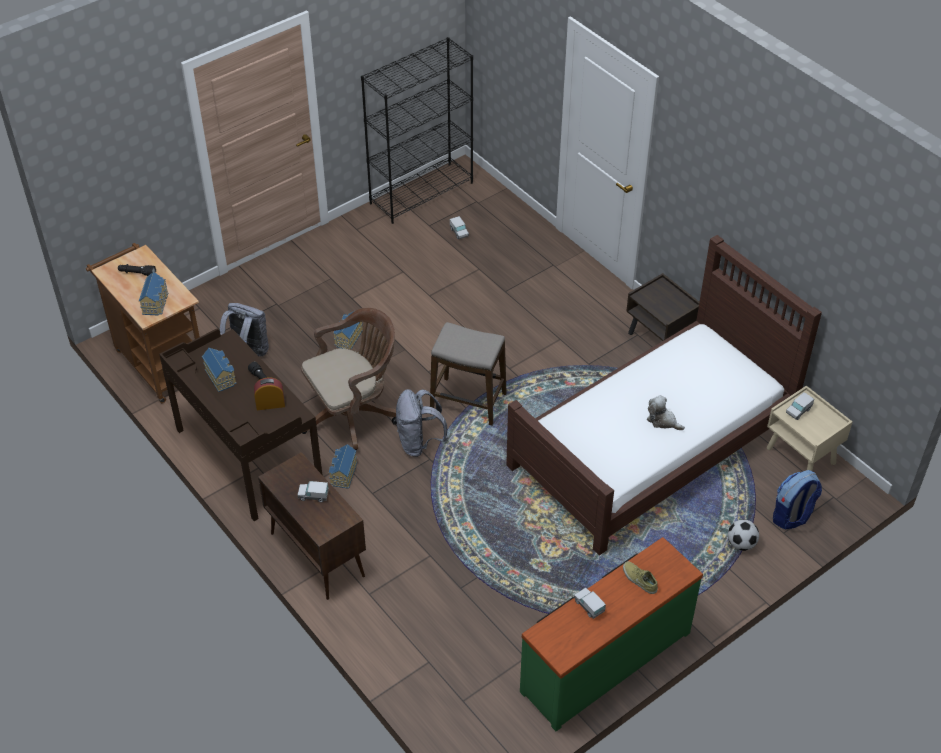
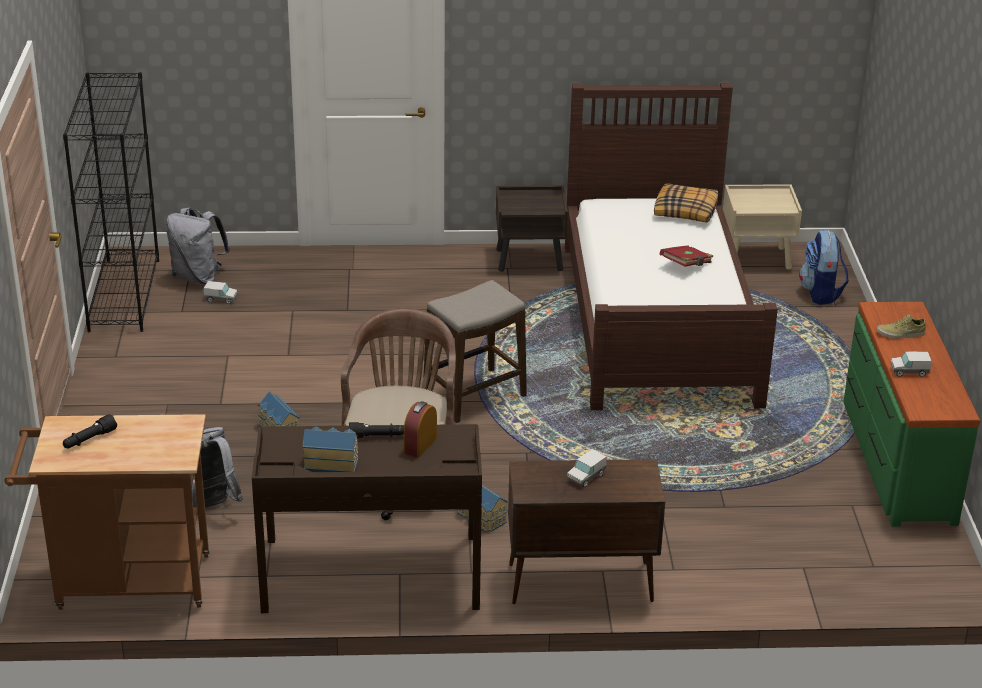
camera: 55 degrees left, 15 degrees down
toy house [139,272,168,316] -> none
grey backpack [396,389,448,457] -> grey backpack moved to [166,207,230,284]
plush toy [647,395,685,430] -> red book [660,245,713,267]
football [728,519,759,551] -> none
toy truck [786,392,814,420] -> none
none -> pillow [654,183,718,223]

